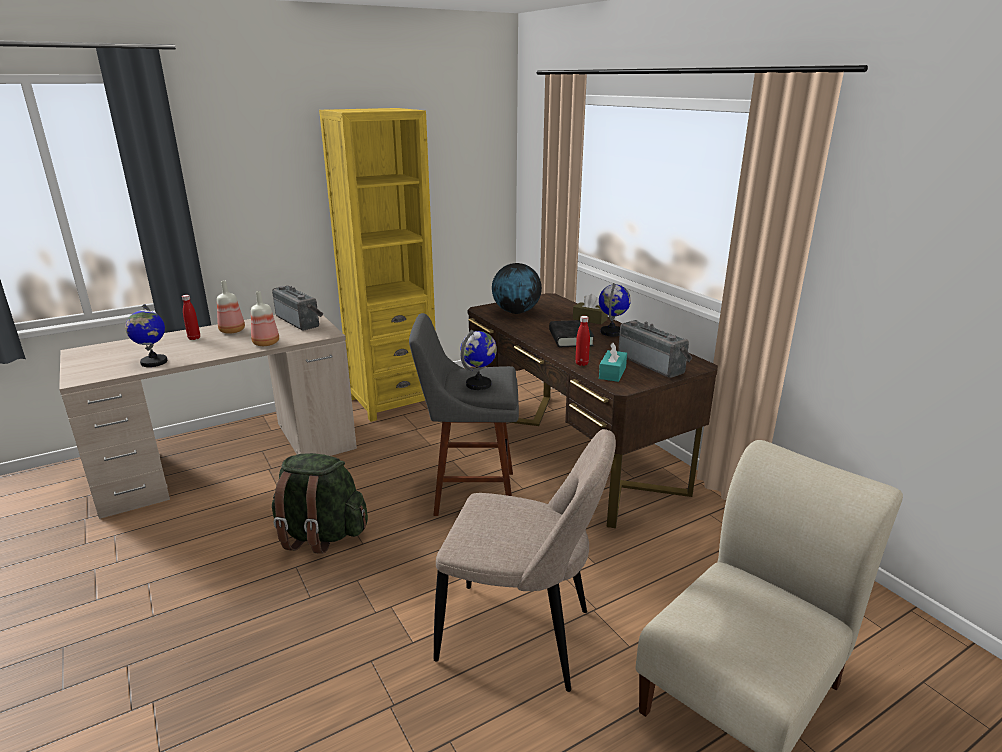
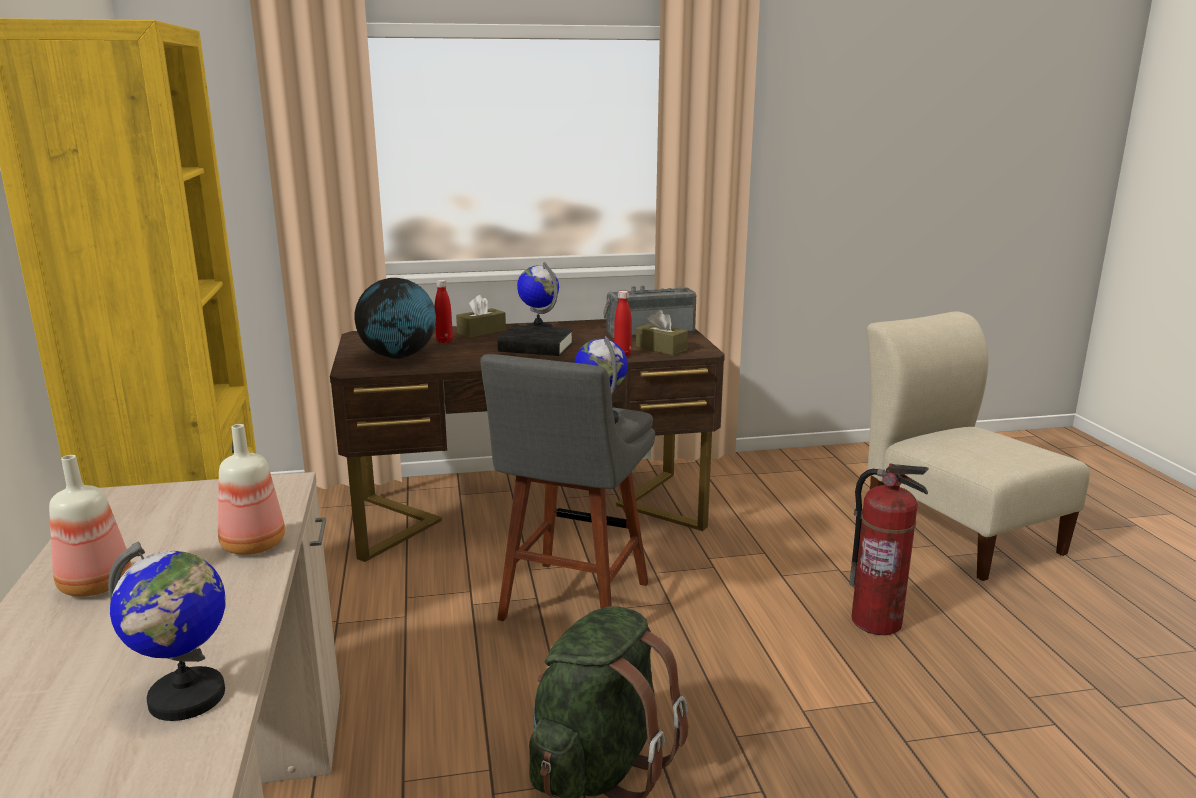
camera: 70 degrees left, 5 degrees down
red bottle [182,295,200,340] -> red bottle moved to [435,280,453,343]
radio [272,286,323,331] -> none
beige chair [434,429,616,692] -> fire extinguisher [849,463,929,635]
turquoise tissue box [599,343,627,382] -> brown tissue box [636,310,688,356]

